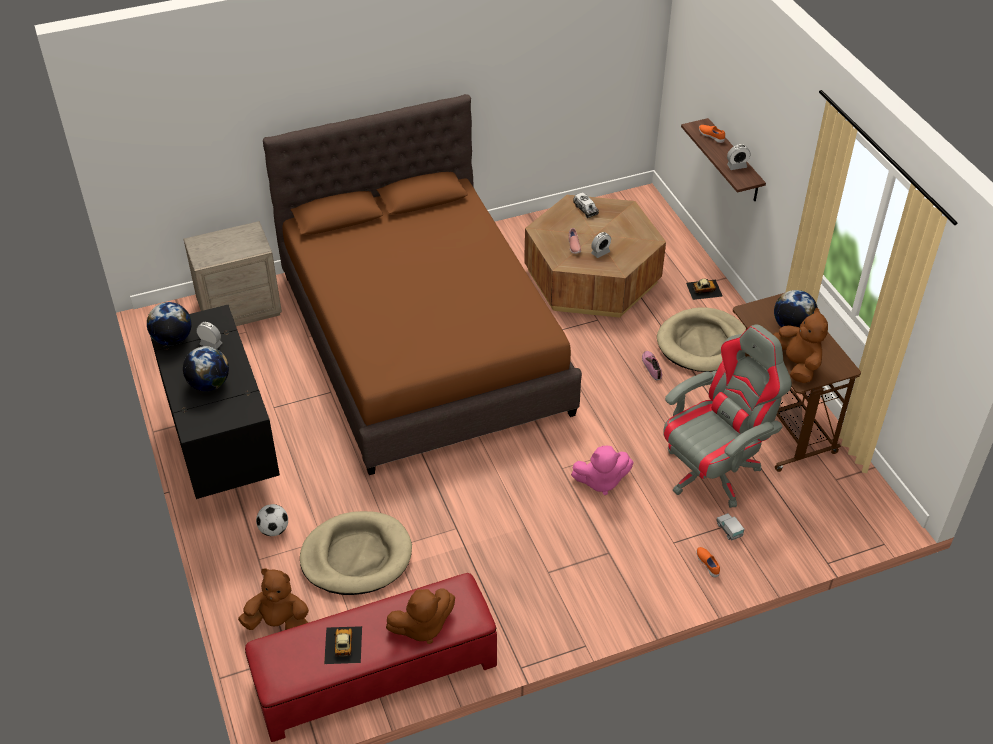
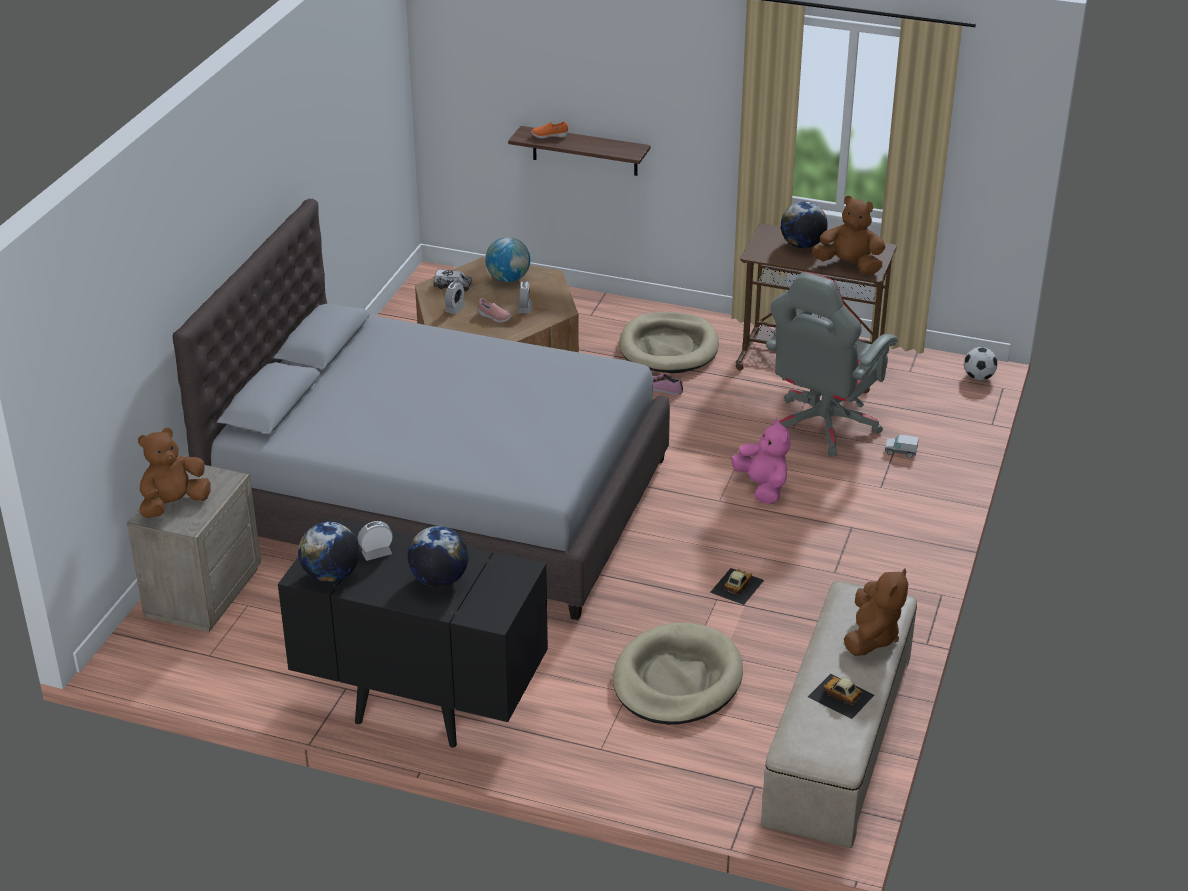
camera: 50 degrees left, 10 degrees down
brown plush toy [238,568,309,630] -> brown plush toy moved to [138,428,211,518]
red bench [245,573,497,742] -> beige bench [761,581,917,848]
football [256,504,288,536] -> football moved to [964,347,998,380]
brown bed [263,94,582,475] -> grey bed [172,199,670,620]
pink plush toy [571,445,633,495] -> pink plush toy turned 60 degrees counterclockwise [731,419,791,504]
grey office chair [663,325,792,508] -> grey office chair turned 150 degrees counterclockwise [766,272,898,456]
toy car [686,279,723,300] -> toy car moved to [710,568,764,605]
orange shoe [696,547,720,578] -> none
alarm clock [727,144,750,170] -> alarm clock moved to [445,282,465,314]
none -> globe [485,237,530,282]

